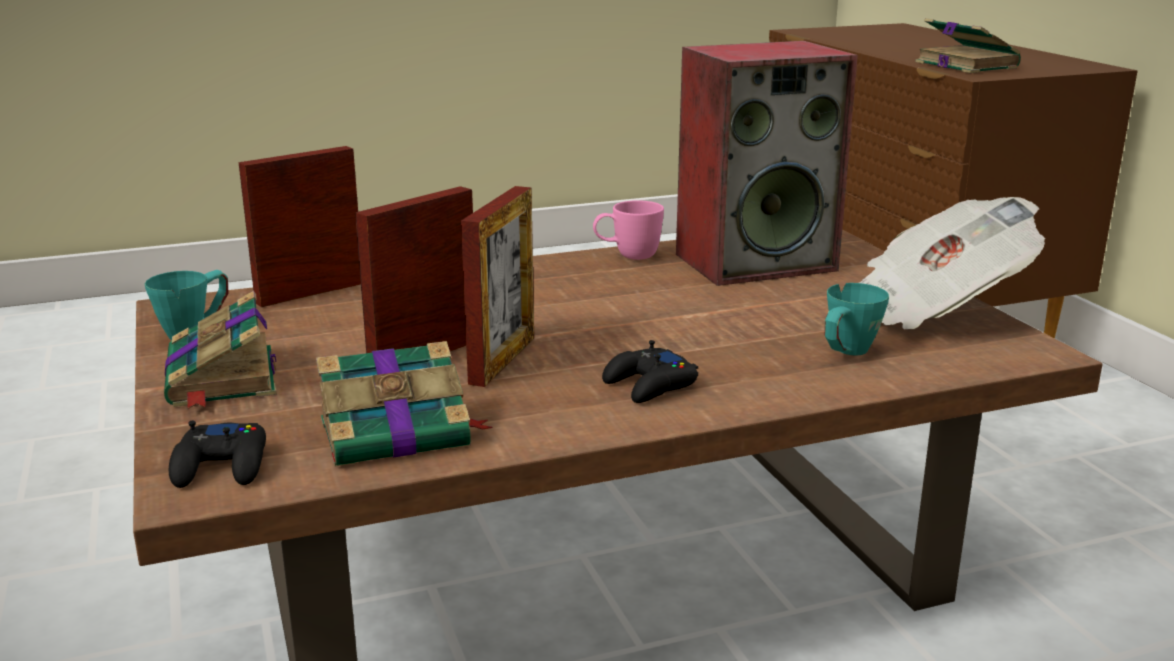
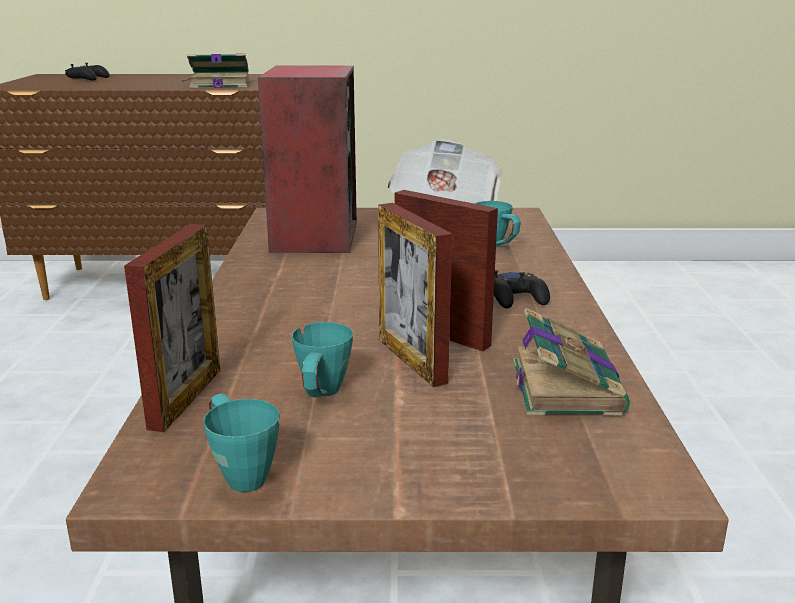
camera: 70 degrees left, 0 degrees up
book [164,291,277,409] -> none
black game controller [169,420,266,488] -> black game controller moved to [65,63,110,81]
picture frame [238,146,361,307] -> picture frame turned 150 degrees counterclockwise [124,224,220,432]
pink mug [593,200,664,260] -> none
none -> turquoise mug [292,322,353,397]

